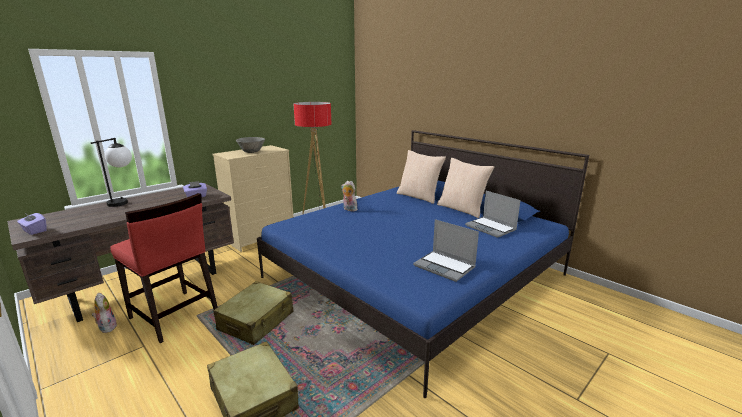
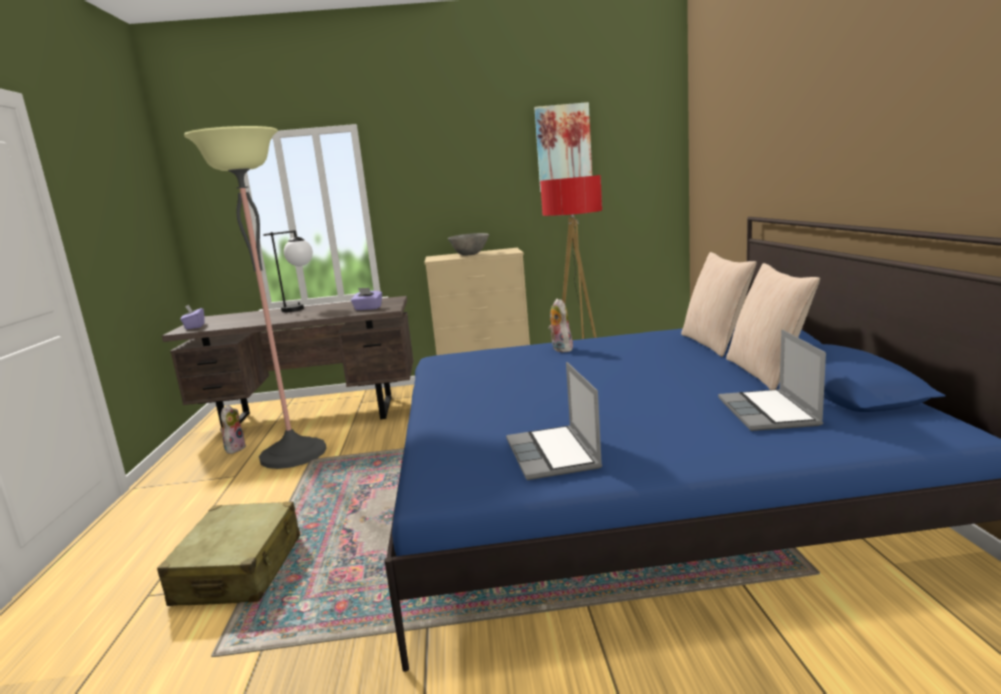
camera: 40 degrees right, 5 degrees down
red chair [110,193,218,343] -> floor lamp [184,126,326,469]
beige suitcase [213,281,293,345] -> none
none -> picture [534,102,592,192]

